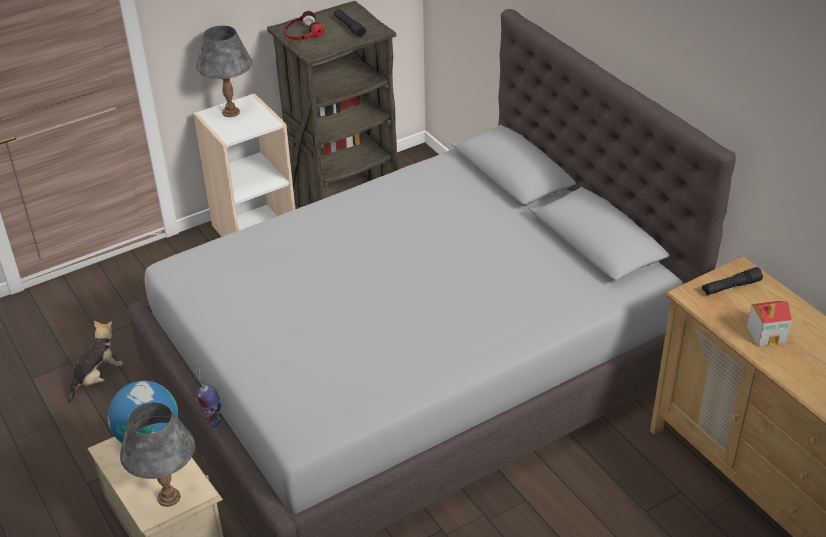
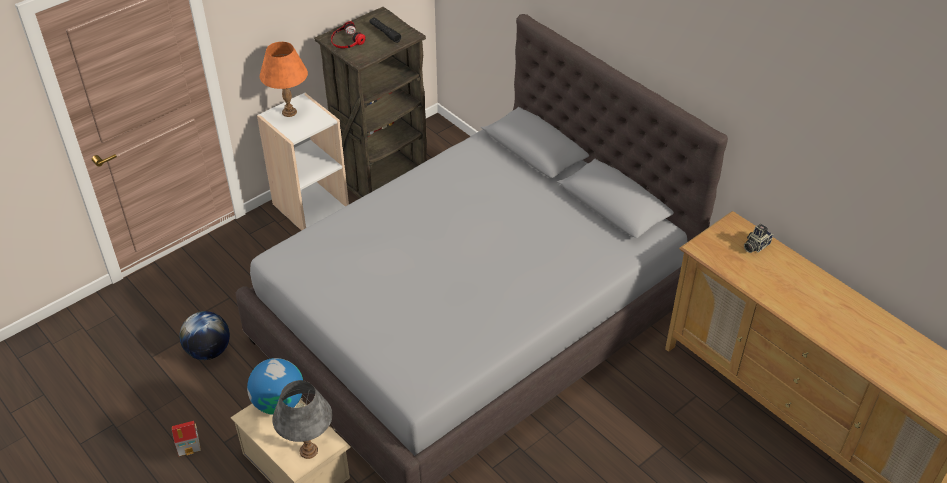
camera: 10 degrees left, 5 degrees up
plush toy [68,321,123,403] -> globe [179,311,230,360]
toy robot [195,367,222,427] -> none
grey table lamp [196,25,252,117] -> orange table lamp [260,42,308,117]
black flashlight [702,267,763,295] -> none
toy house [747,301,792,346] -> toy house moved to [172,421,201,456]
none -> camera [744,224,773,253]

